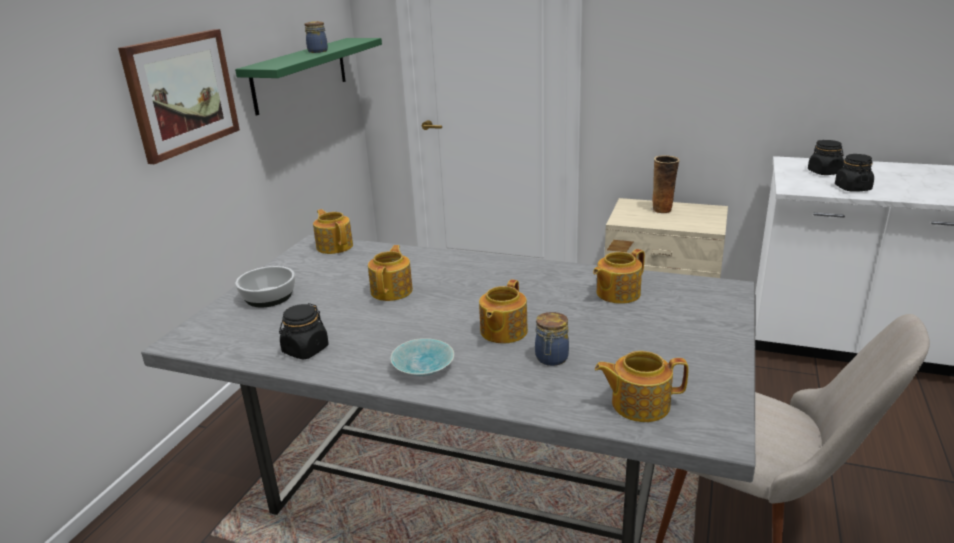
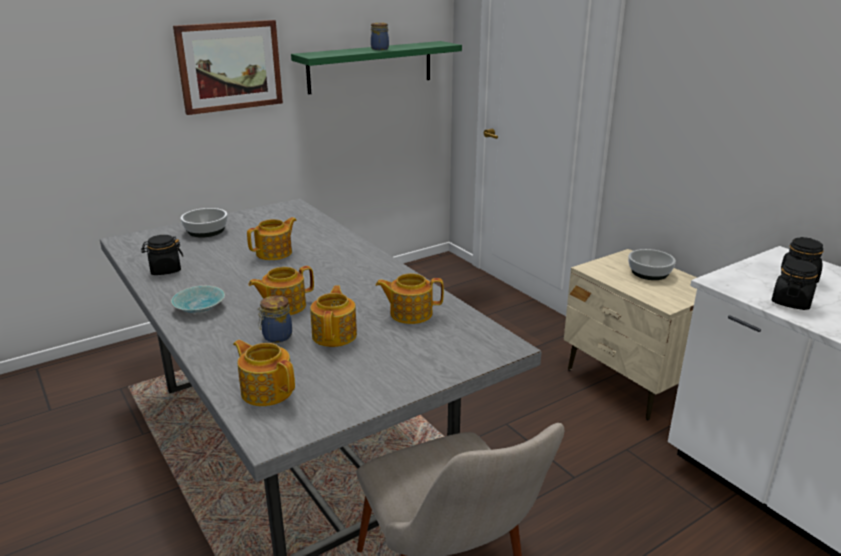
camera: 35 degrees right, 0 degrees up
teapot [313,209,353,254] -> teapot moved to [310,285,357,347]
vase [652,155,680,214] -> bowl [628,249,676,280]

